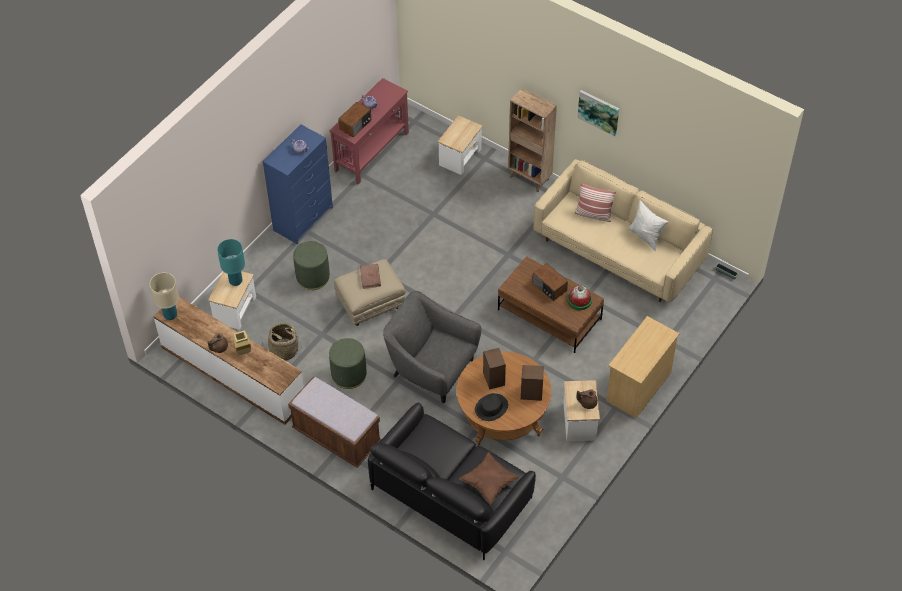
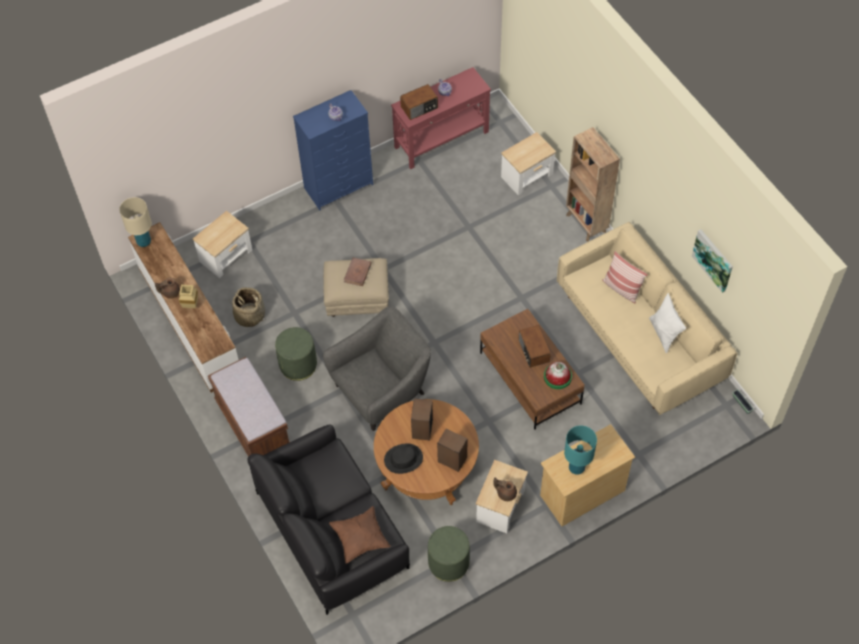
camera: 25 degrees right, 5 degrees up
turquoise table lamp [217,239,245,286] -> turquoise table lamp moved to [564,425,597,475]
green ottoman [293,241,330,290] -> green ottoman moved to [428,526,470,582]
grey armchair [383,291,481,403] -> grey armchair turned 90 degrees clockwise [323,307,431,431]
picture [578,90,619,136] -> picture moved to [692,229,733,293]

